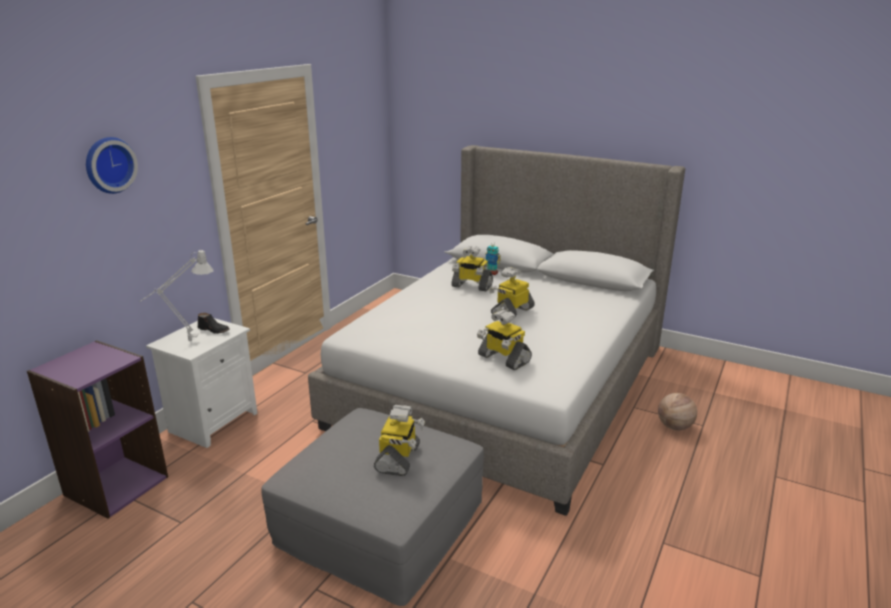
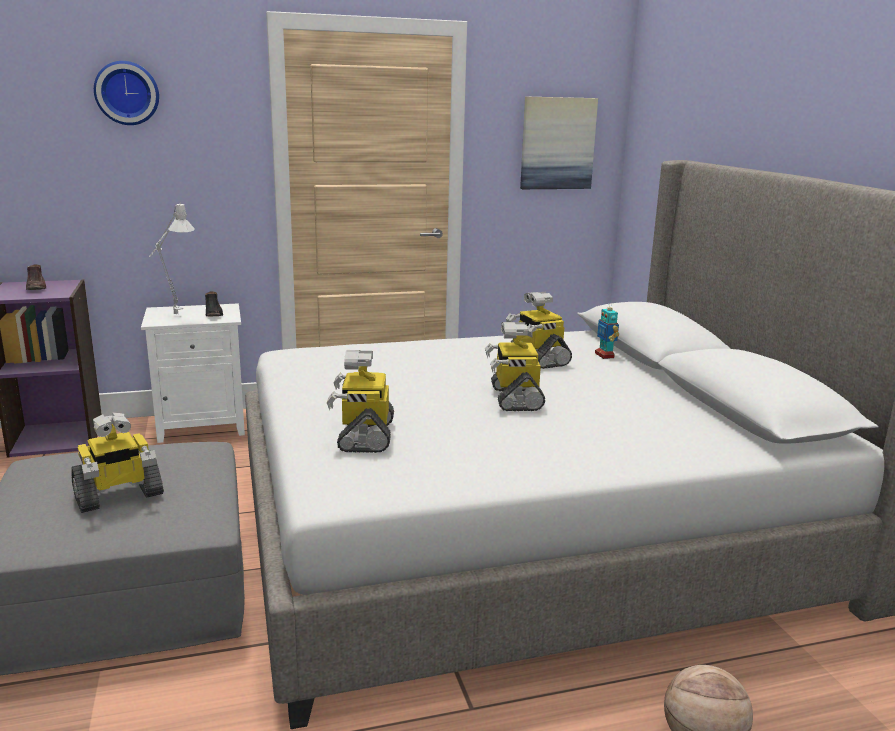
camera: 45 degrees right, 5 degrees down
toy robot [489,267,535,317] -> toy robot turned 90 degrees counterclockwise [485,322,545,411]
none -> brown shoe [26,264,46,290]
none -> picture [520,96,598,189]

